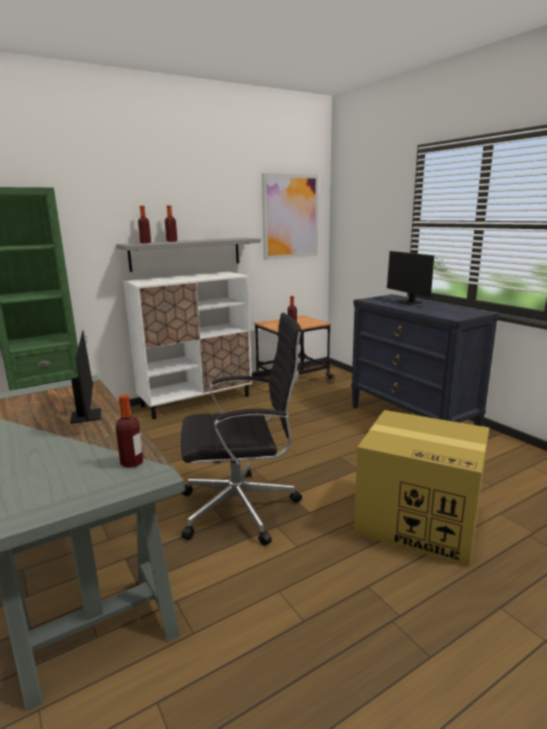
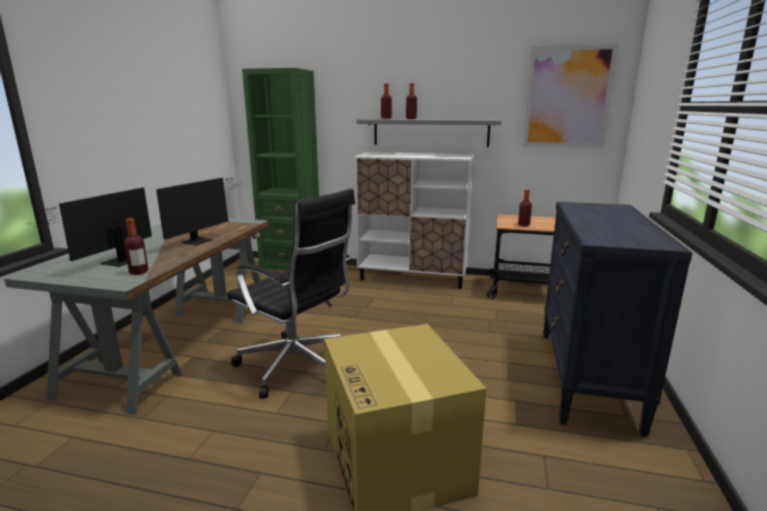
camera: 45 degrees right, 0 degrees up
monitor [387,251,450,305] -> monitor moved to [28,187,152,267]

